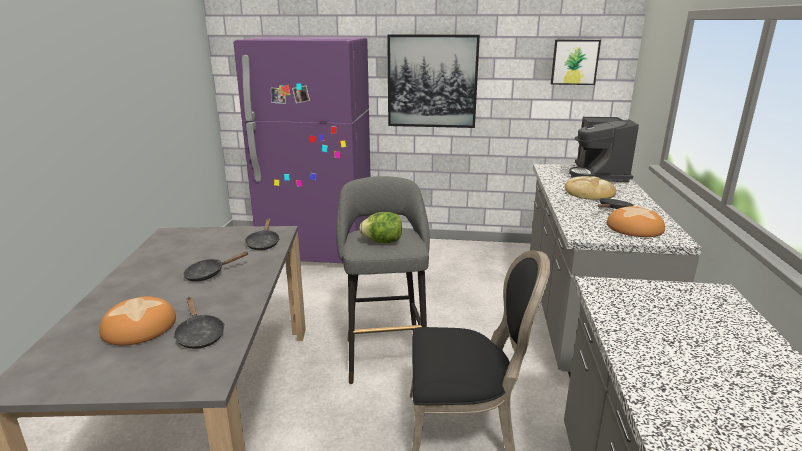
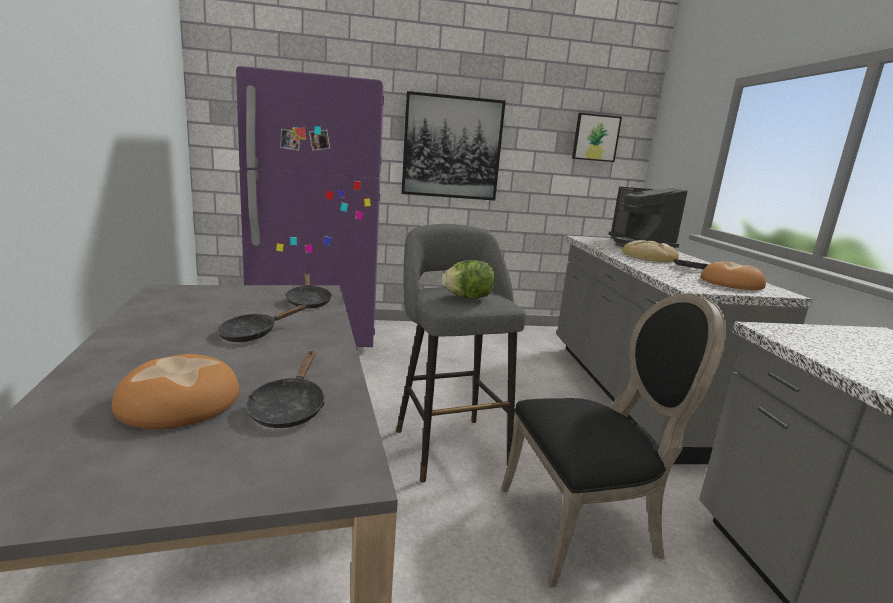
camera: 15 degrees left, 5 degrees down
black frying pan [173,297,225,349] -> black frying pan turned 45 degrees clockwise [246,351,325,428]

